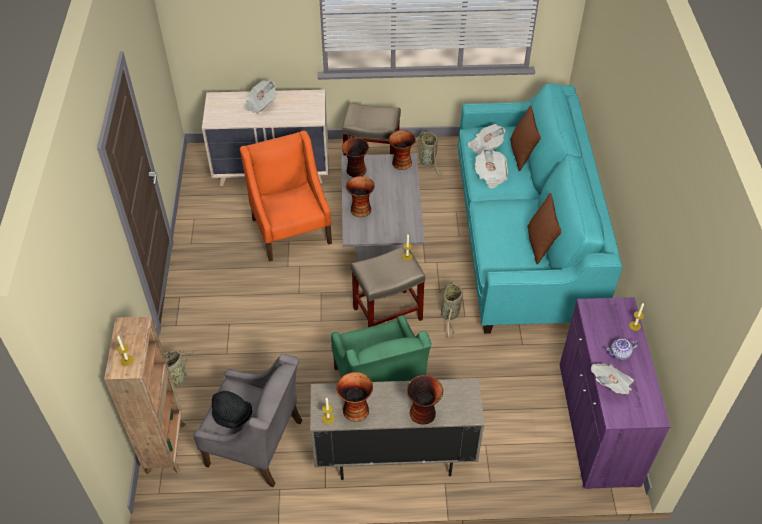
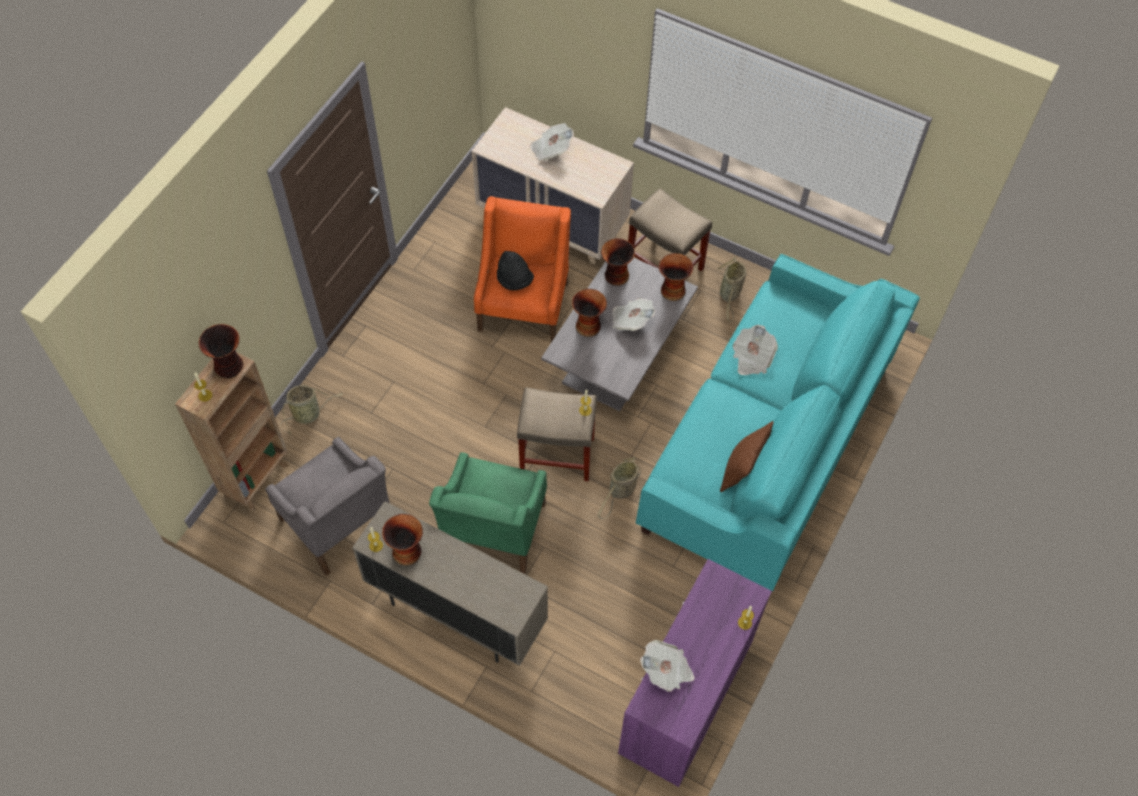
camera: 30 degrees right, 10 degrees up
black hat [212,391,252,428] -> black hat moved to [497,251,534,291]
vase [407,375,443,425] -> vase moved to [199,324,243,378]
newspaper [468,124,506,155] -> newspaper moved to [612,298,655,331]
brown pillow [510,105,541,171] -> none
teapot [606,339,638,361] -> none

